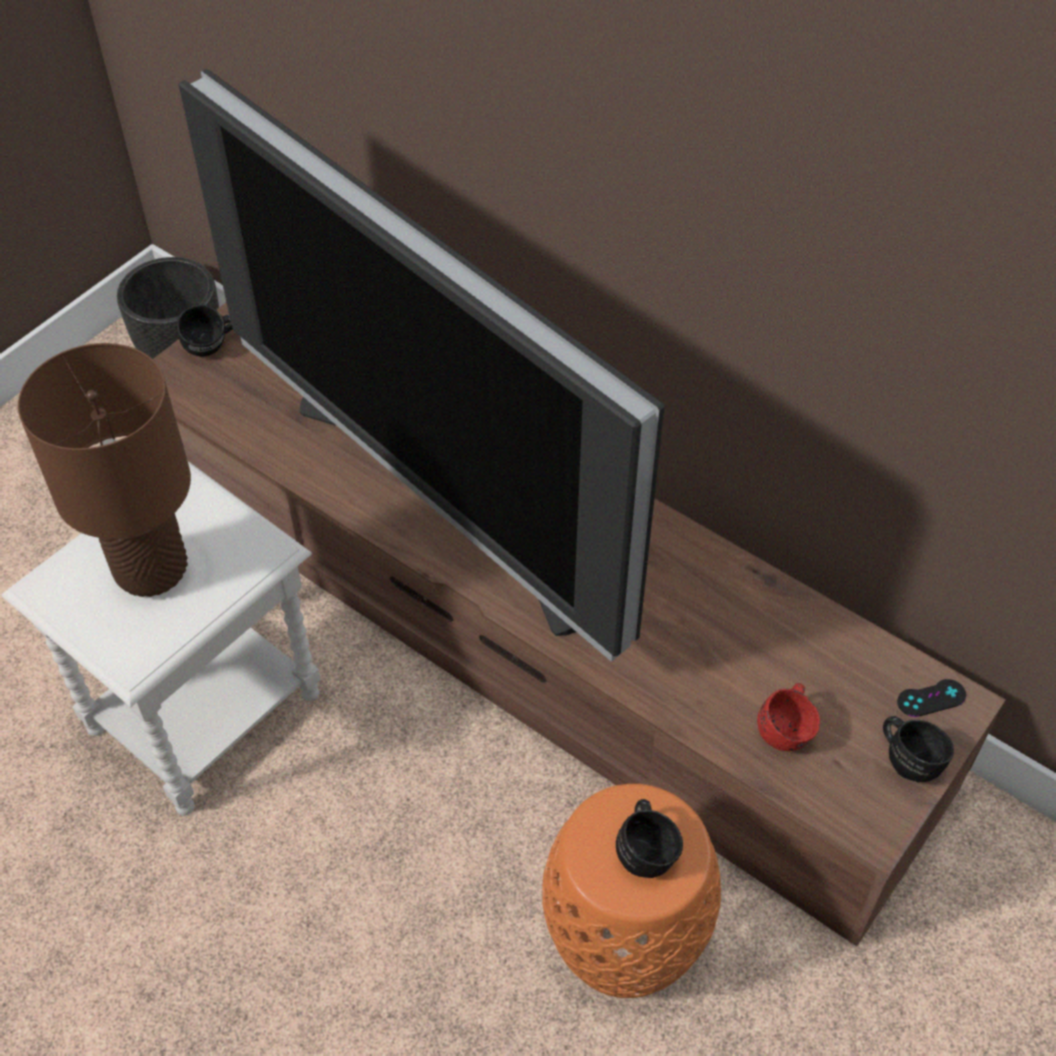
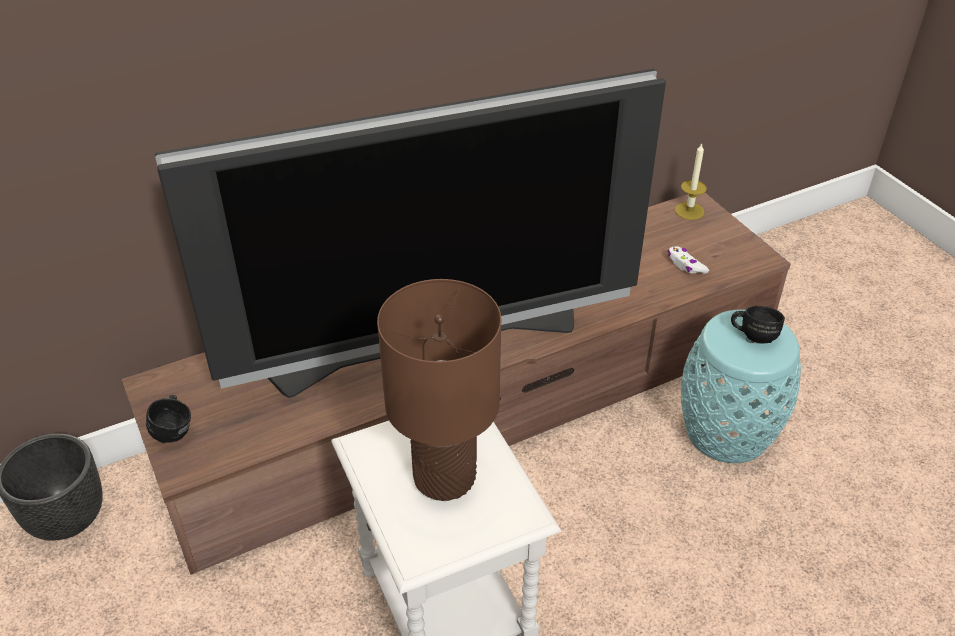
camera: 65 degrees left, 10 degrees down
orange stool [542,784,721,998] -> turquoise stool [681,309,801,463]
red mug [757,683,820,751] -> white game controller [668,246,709,274]
black mug [883,716,954,783] -> none
black game controller [897,679,966,717] -> candle [675,143,707,220]

